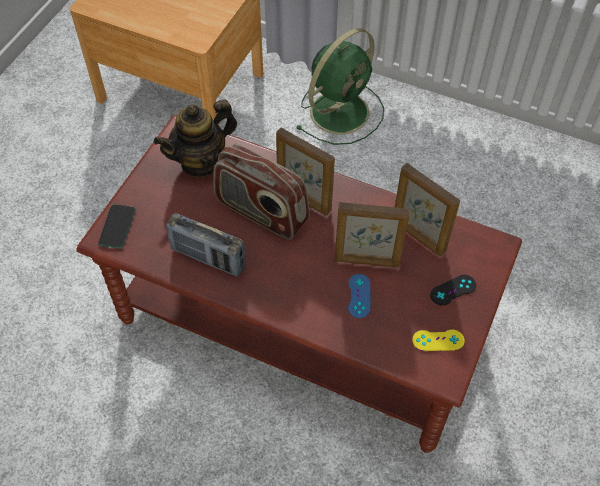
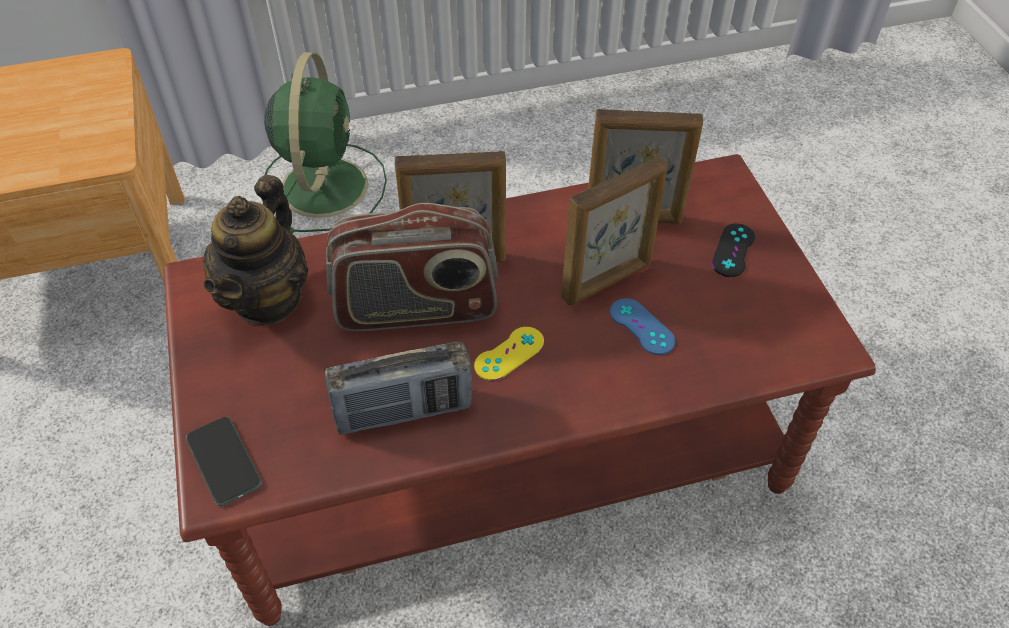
camera: 40 degrees left, 5 degrees down
yellow game controller [412,330,465,351] -> yellow game controller moved to [474,327,544,381]

